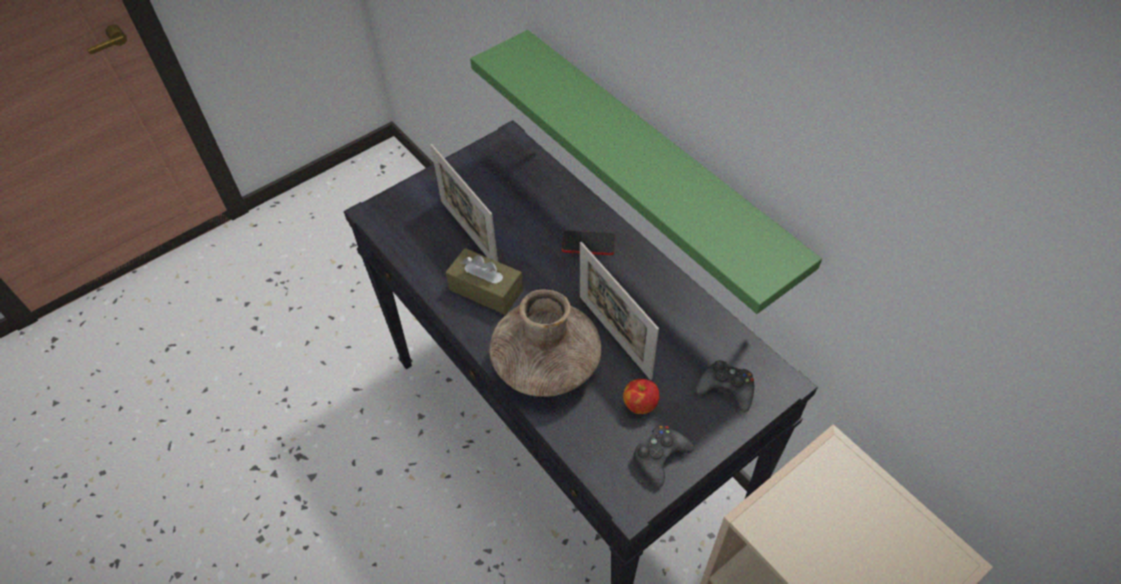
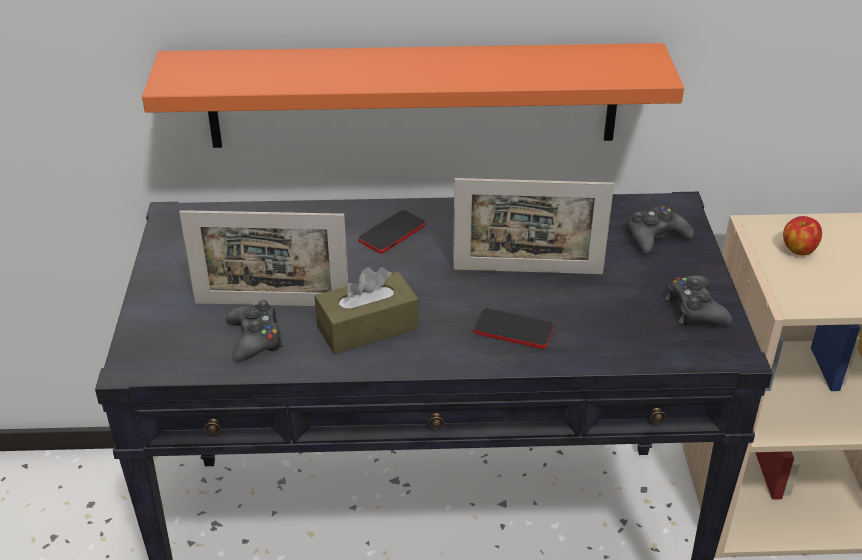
camera: 55 degrees left, 15 degrees down
green shelf [470,30,822,314] -> orange shelf [142,43,684,148]
brown vase [489,290,601,397] -> phone [474,308,554,349]
apple [623,379,660,414] -> apple moved to [783,216,822,256]
none -> black game controller [226,300,284,362]

